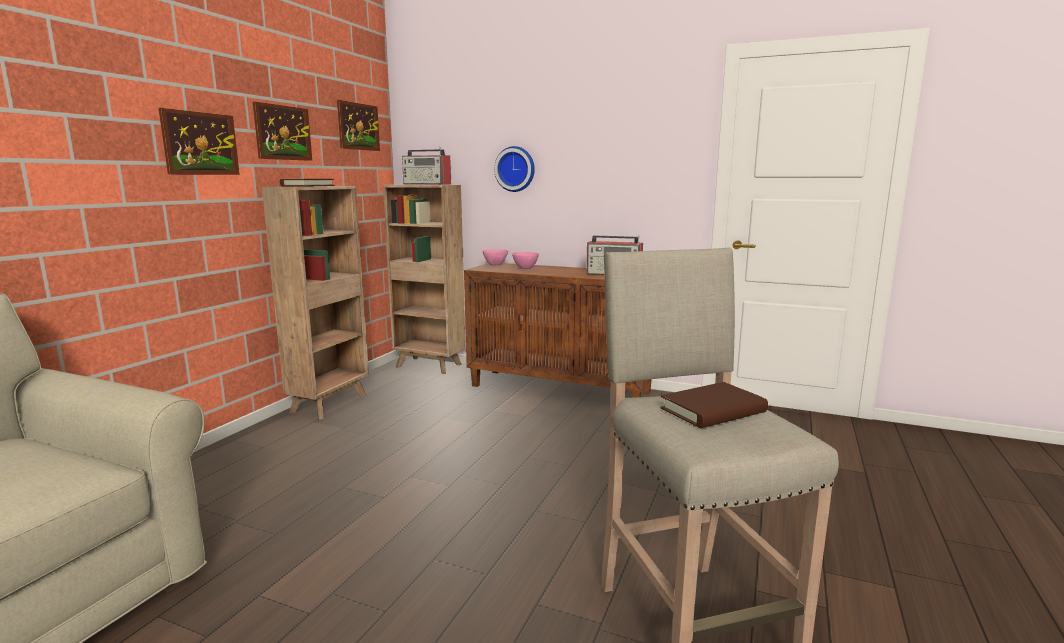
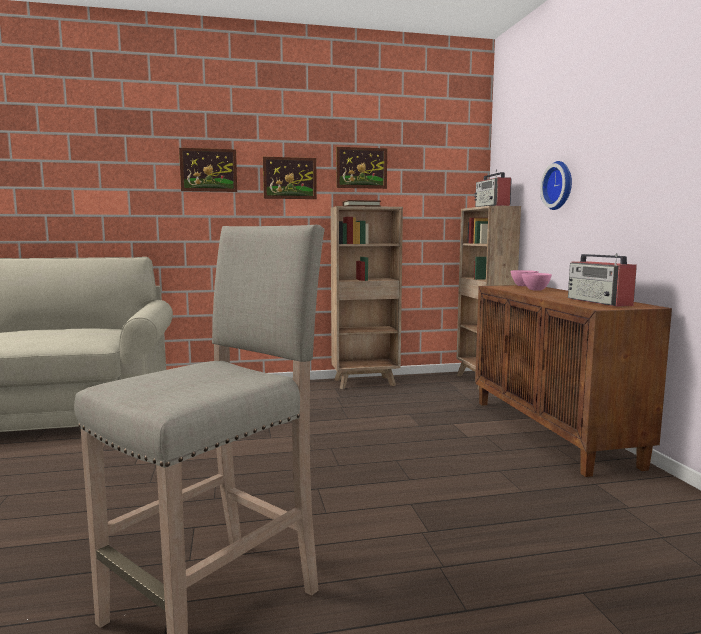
camera: 55 degrees right, 5 degrees down
picture [337,100,380,151] -> picture moved to [179,148,237,192]
brown book [660,382,768,428] -> none

